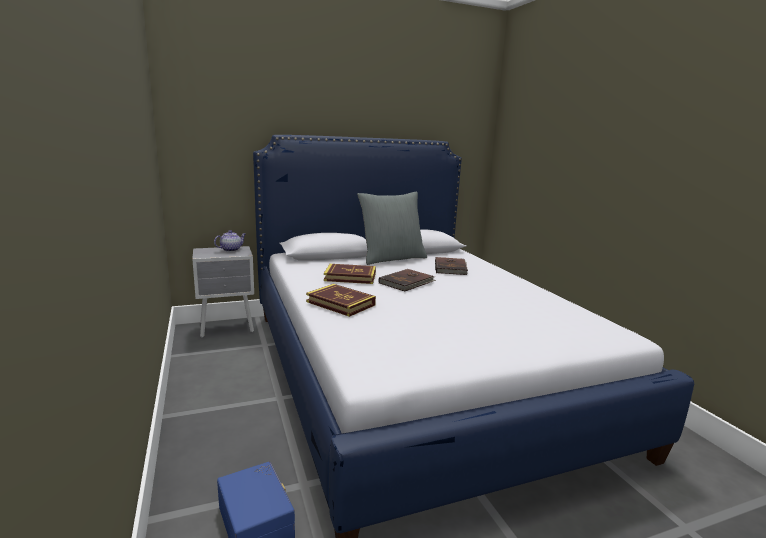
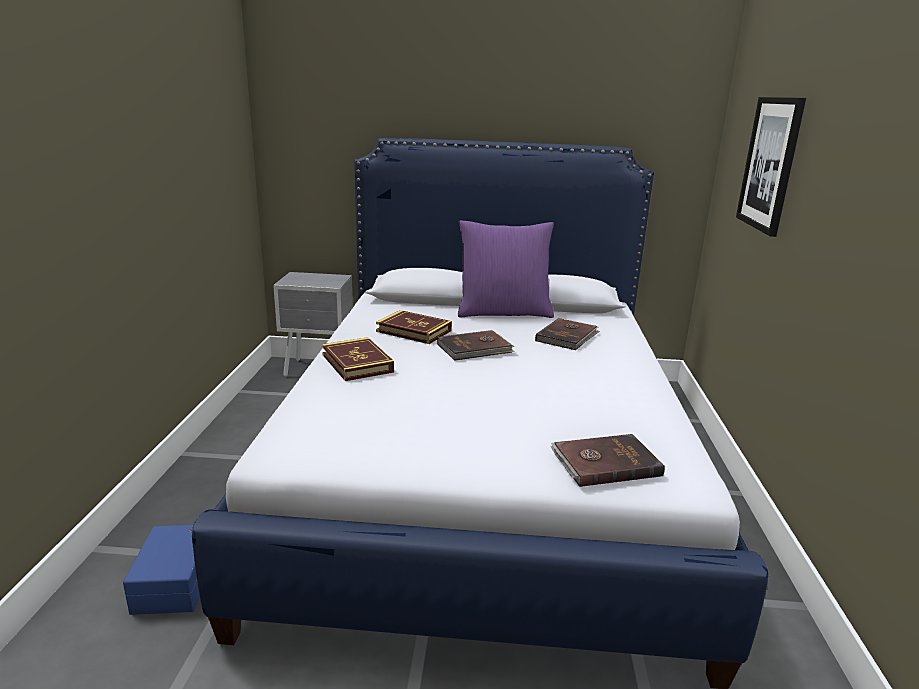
camera: 25 degrees right, 5 degrees up
teapot [214,230,245,252] -> none
grey pillow [357,192,427,265] -> purple pillow [458,220,554,318]
none -> brown book [551,434,665,487]
none -> picture [736,97,806,237]

